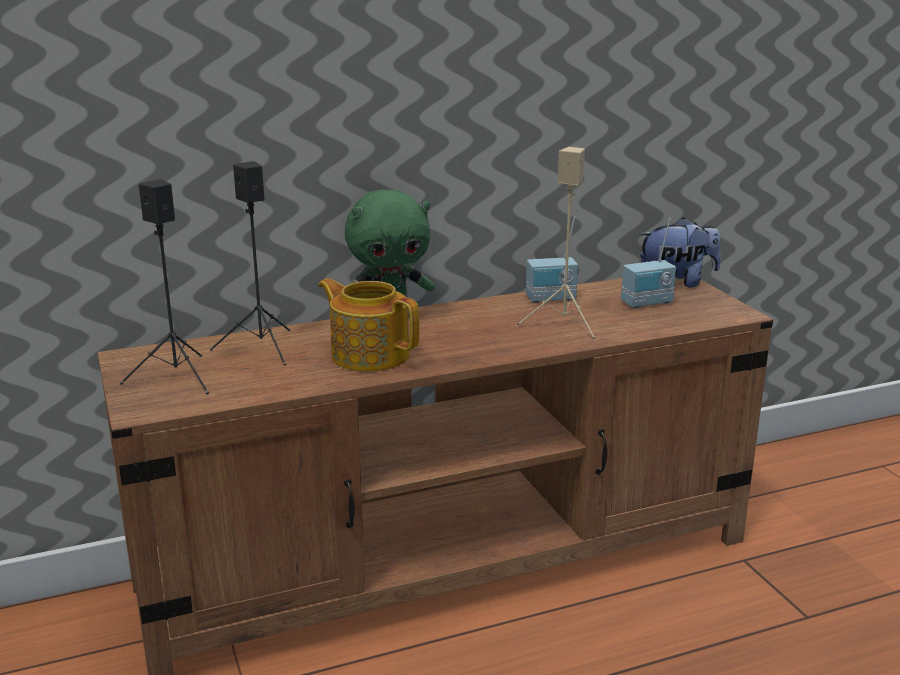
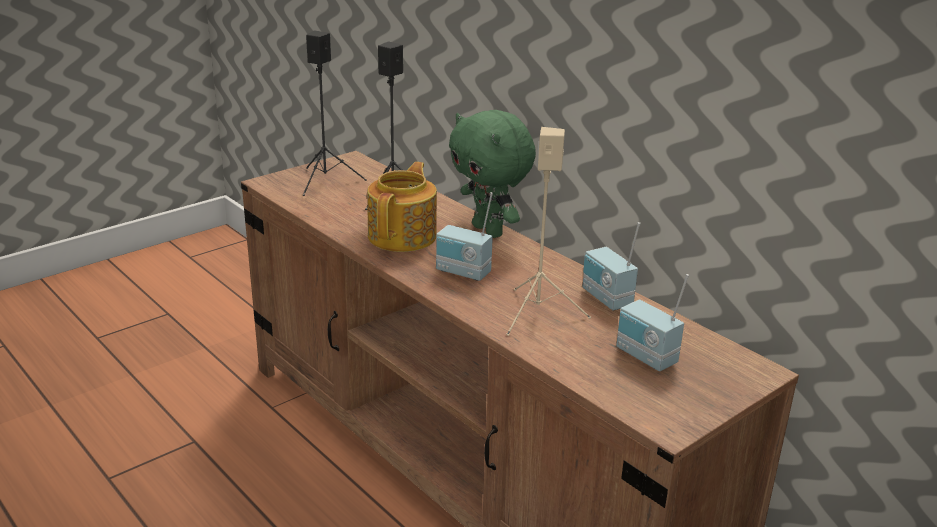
camera: 70 degrees right, 5 degrees up
plush toy [639,217,721,287] -> none
none -> radio [436,192,493,281]

